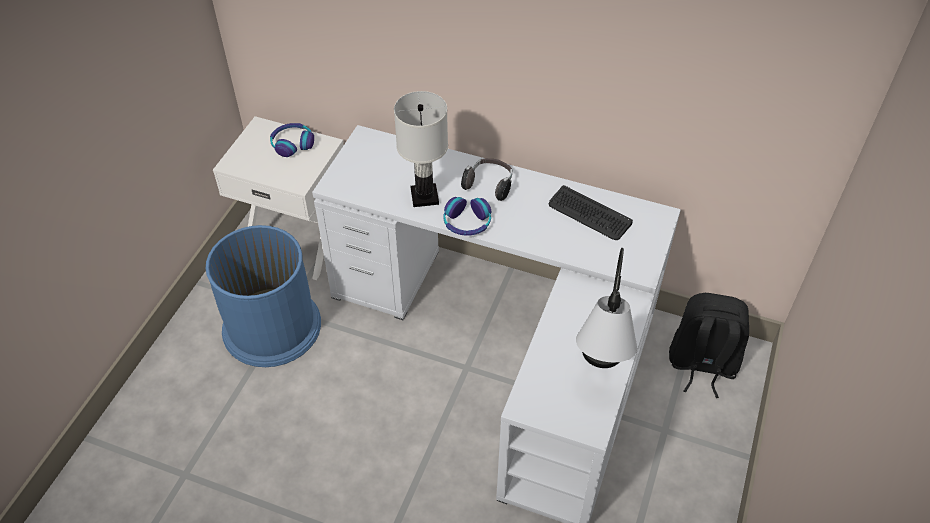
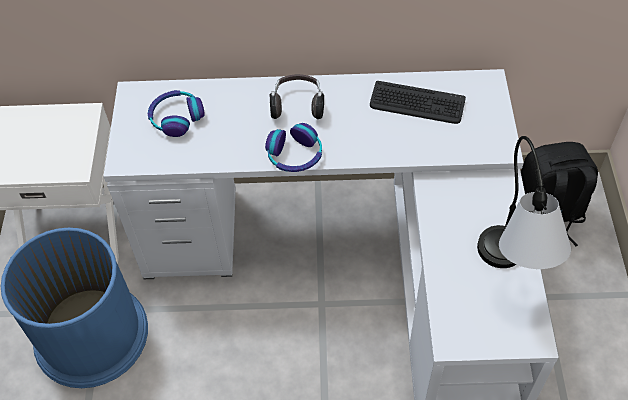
camera: 20 degrees left, 5 degrees up
headphones [270,123,314,157] -> headphones moved to [148,90,205,137]
white table lamp [394,91,448,207] -> none

